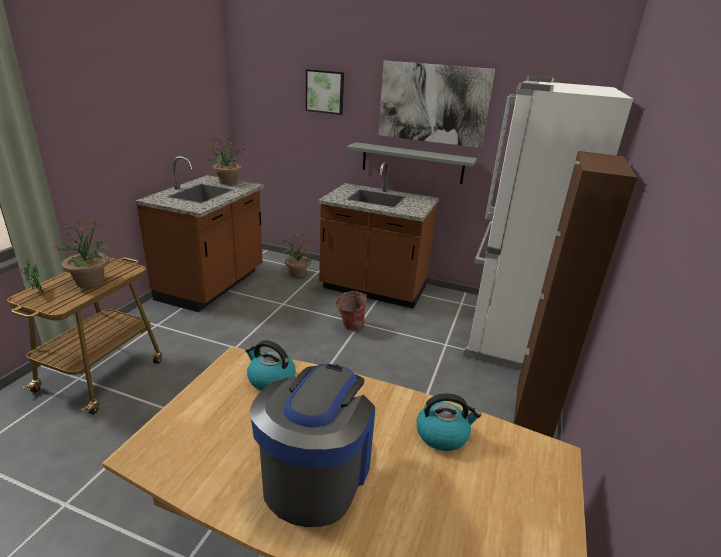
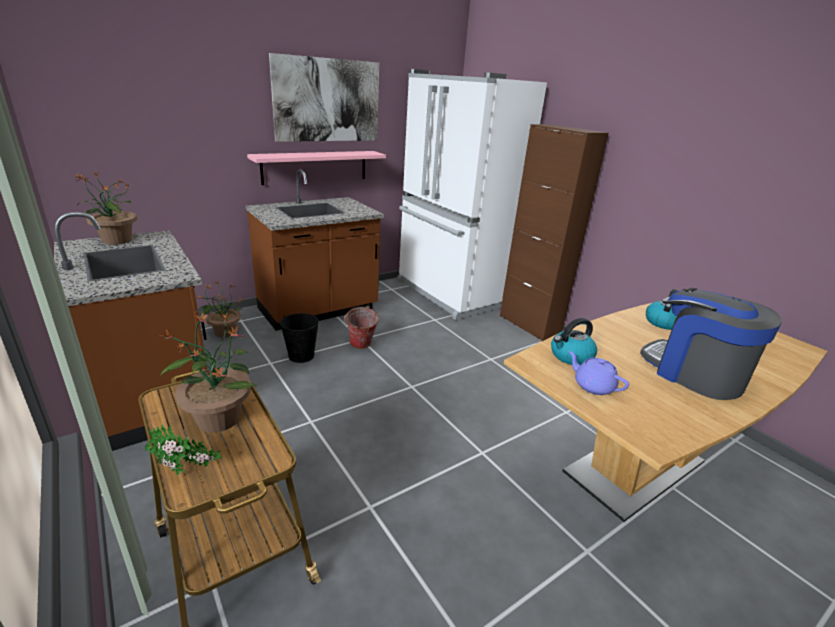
camera: 55 degrees left, 0 degrees up
picture [306,69,344,115] -> none
grey shelf [346,142,477,184] -> pink shelf [247,151,386,185]
none -> black bucket [280,313,319,363]
none -> purple teapot [568,351,629,395]

